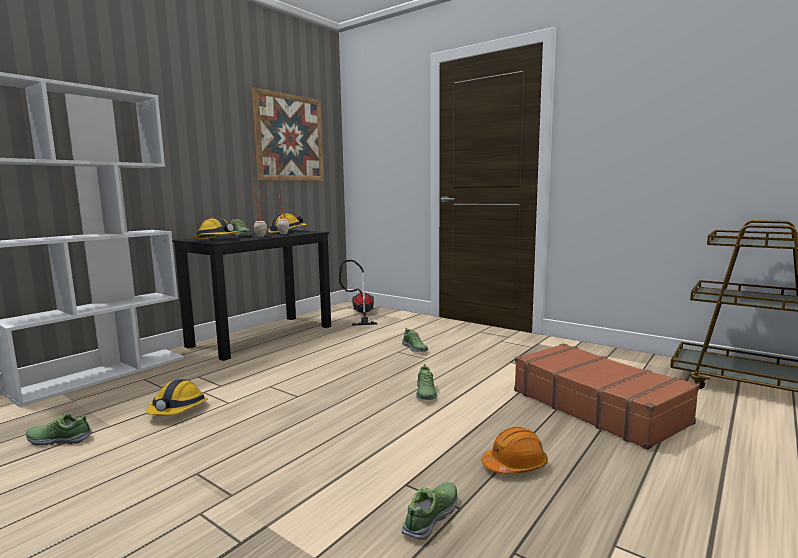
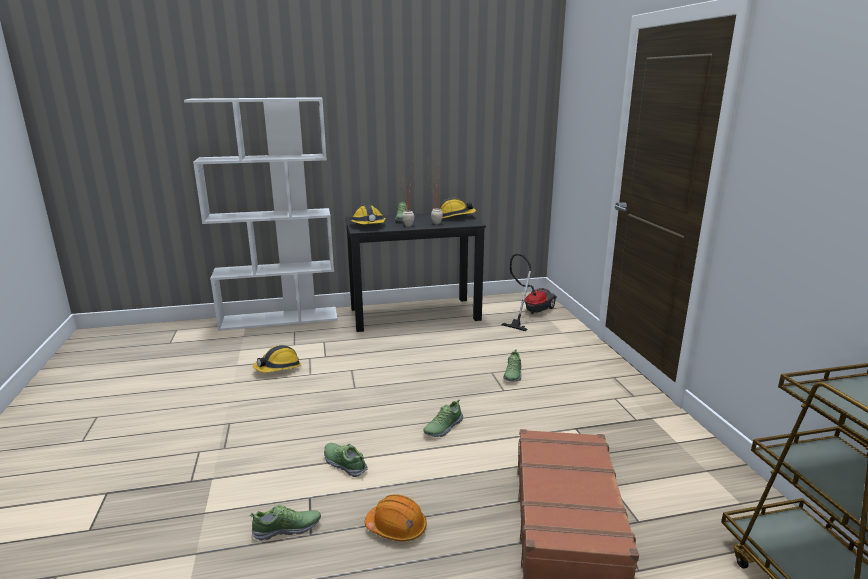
camera: 40 degrees right, 10 degrees up
shoe [26,414,93,446] -> shoe moved to [324,443,368,477]
picture [251,87,324,181] -> none

